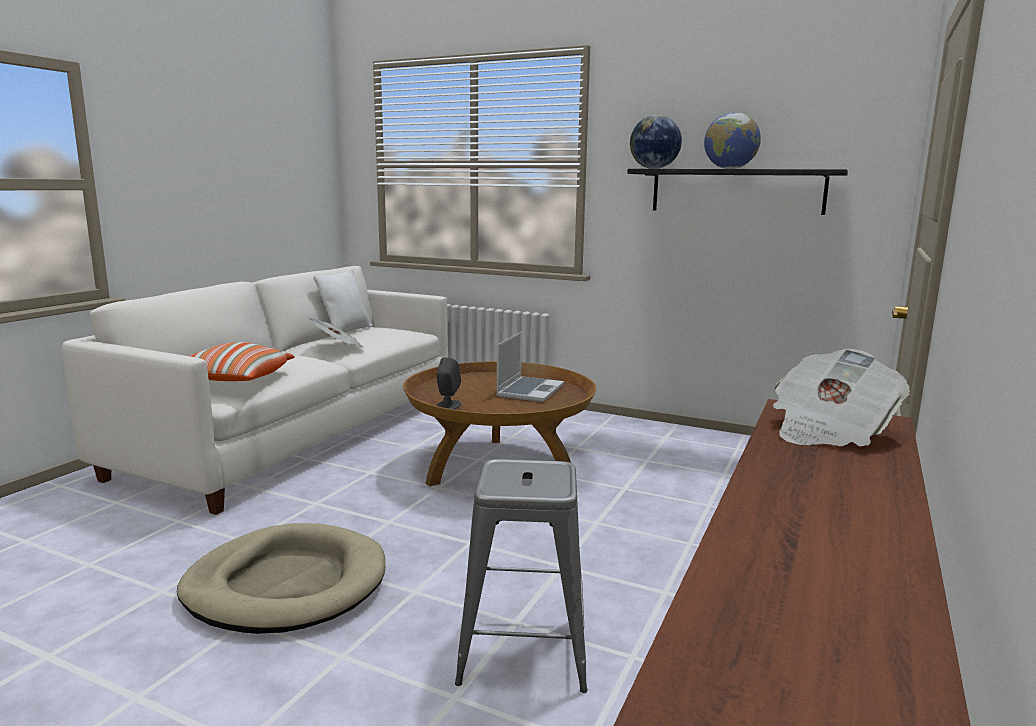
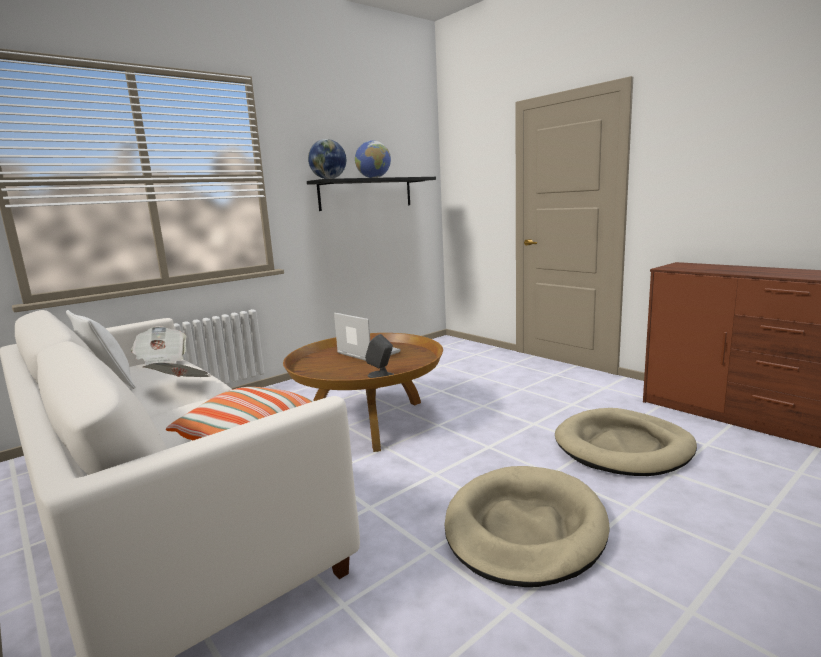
camera: 65 degrees left, 0 degrees up
grey stool [455,459,588,693] -> beige dog bed [555,408,697,476]
newspaper [773,349,910,446] -> newspaper moved to [131,326,187,369]

